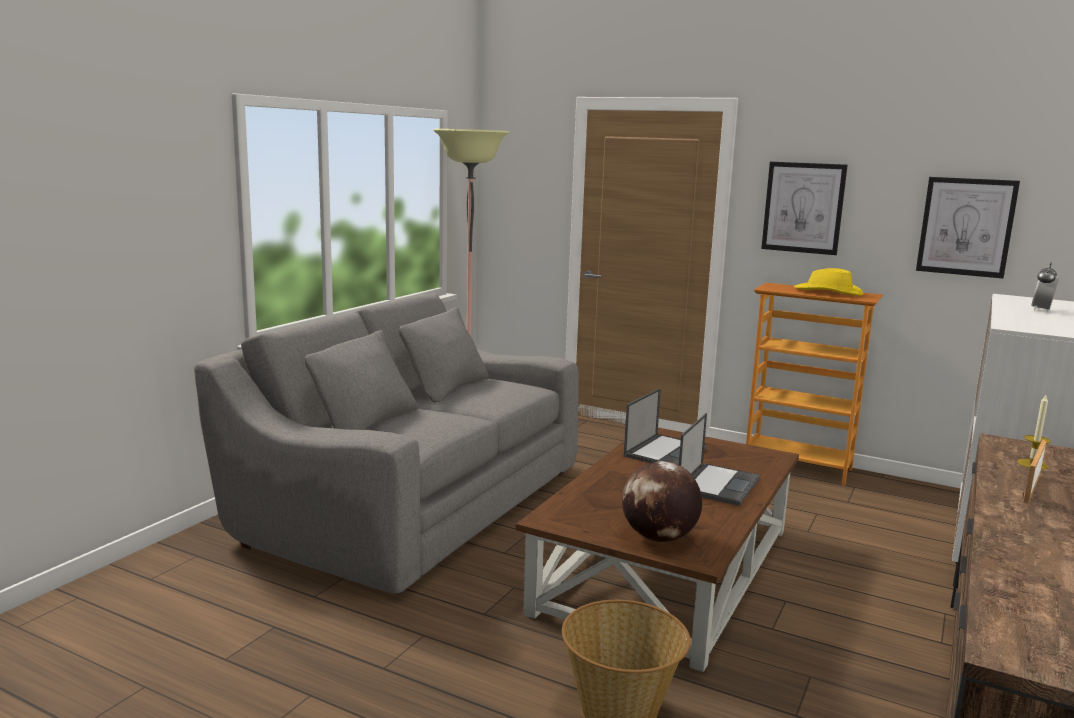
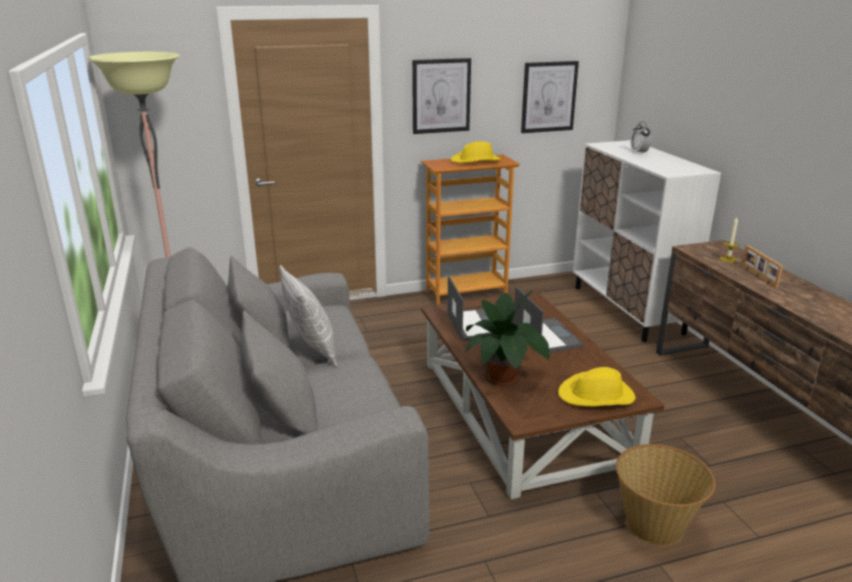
camera: 45 degrees left, 10 degrees up
globe [622,461,702,542] -> yellow hat [558,367,636,407]
none -> pillow [279,265,338,367]
none -> potted plant [465,290,550,386]

